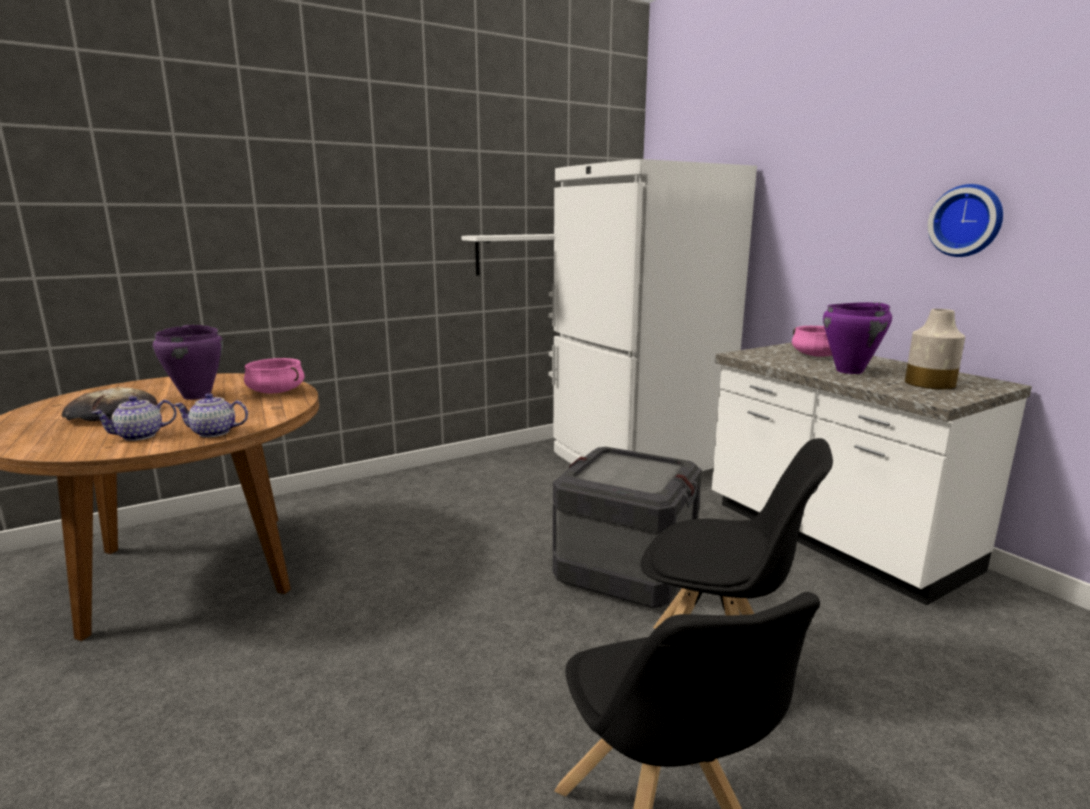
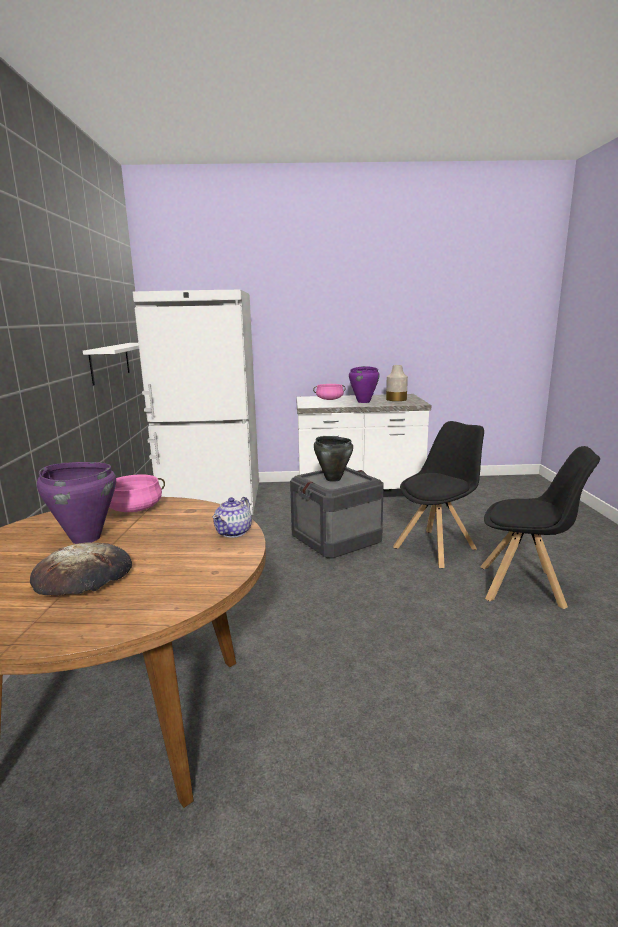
camera: 60 degrees left, 0 degrees up
teapot [92,396,177,441] -> none
wall clock [928,184,1003,257] -> none
none -> black cooking pot [314,436,353,482]

